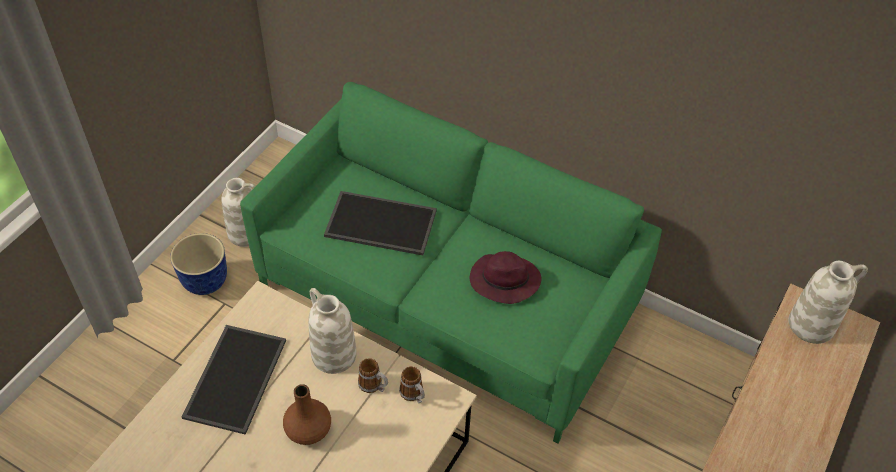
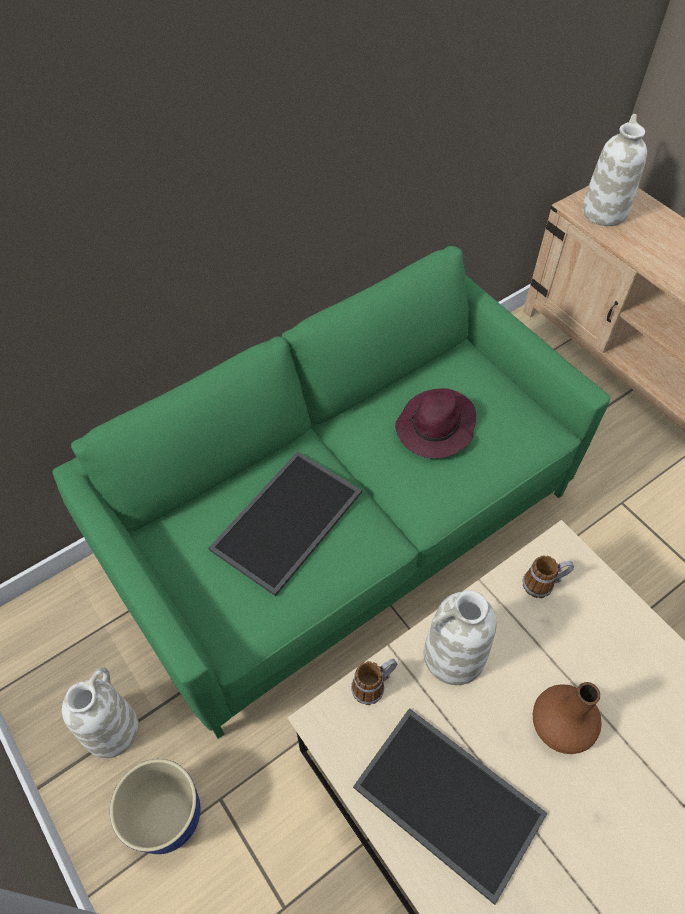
camera: 65 degrees left, 5 degrees up
mug [358,358,388,393] -> mug moved to [351,659,397,705]

